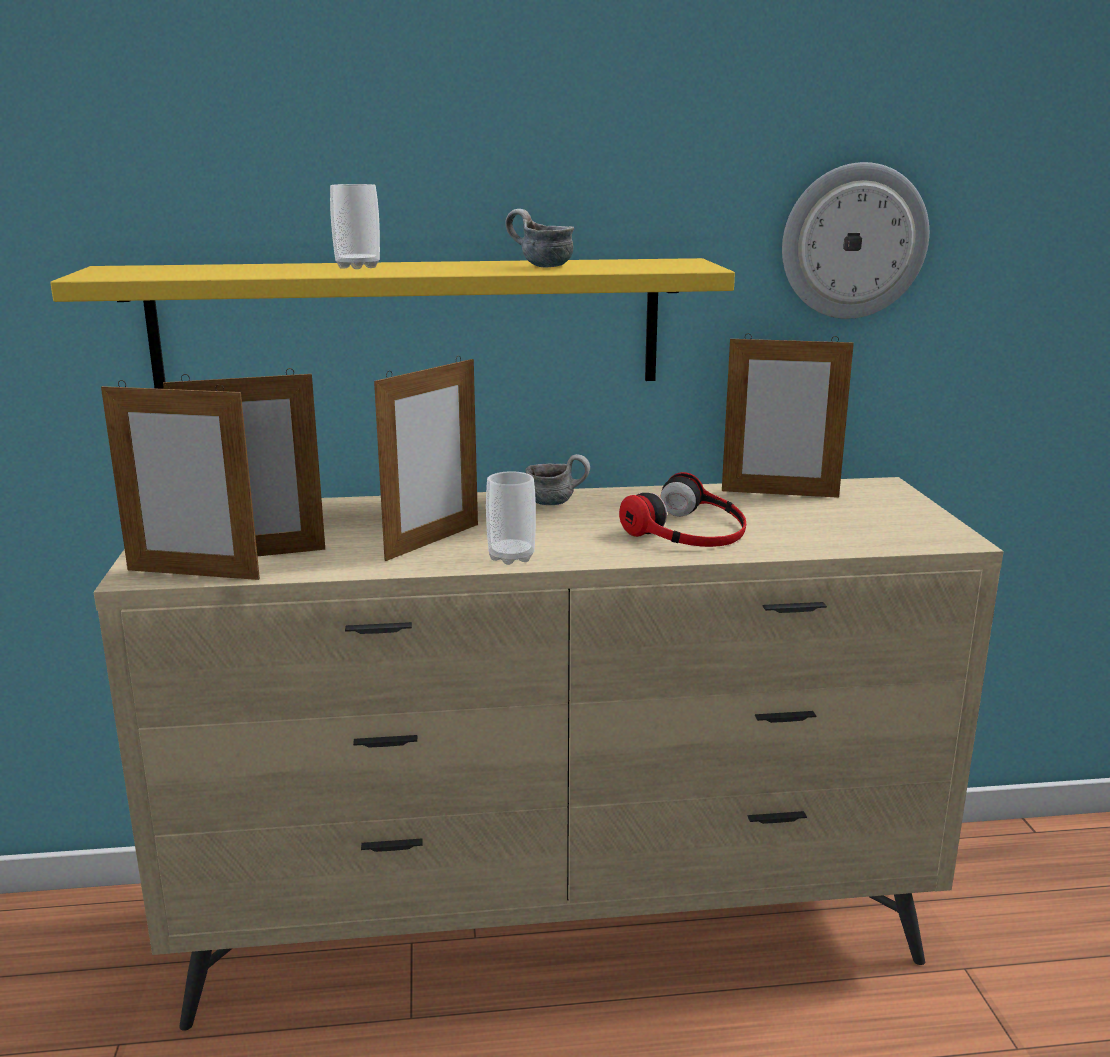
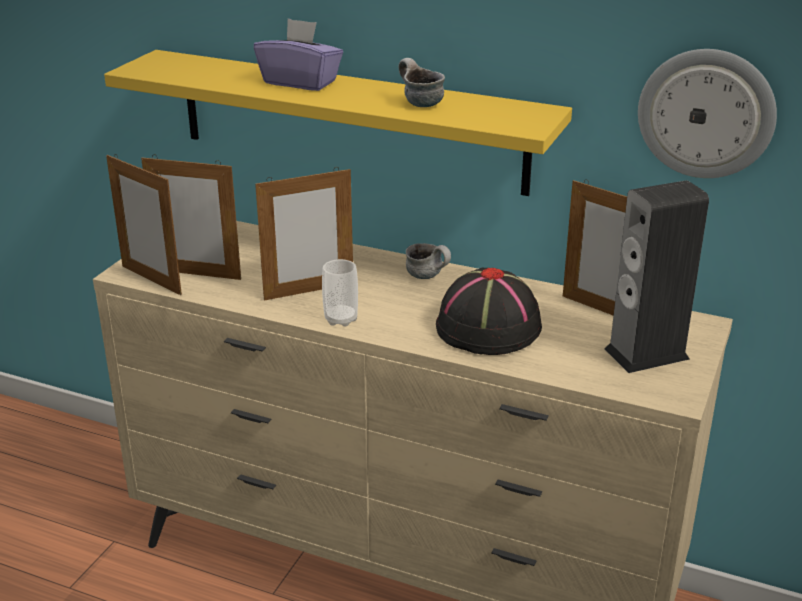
camera: 30 degrees right, 10 degrees up
cup [330,184,380,269] -> purple tissue box [254,18,343,91]
headphones [619,472,746,547] -> black hat [436,268,542,355]
none -> speaker [605,180,709,373]

